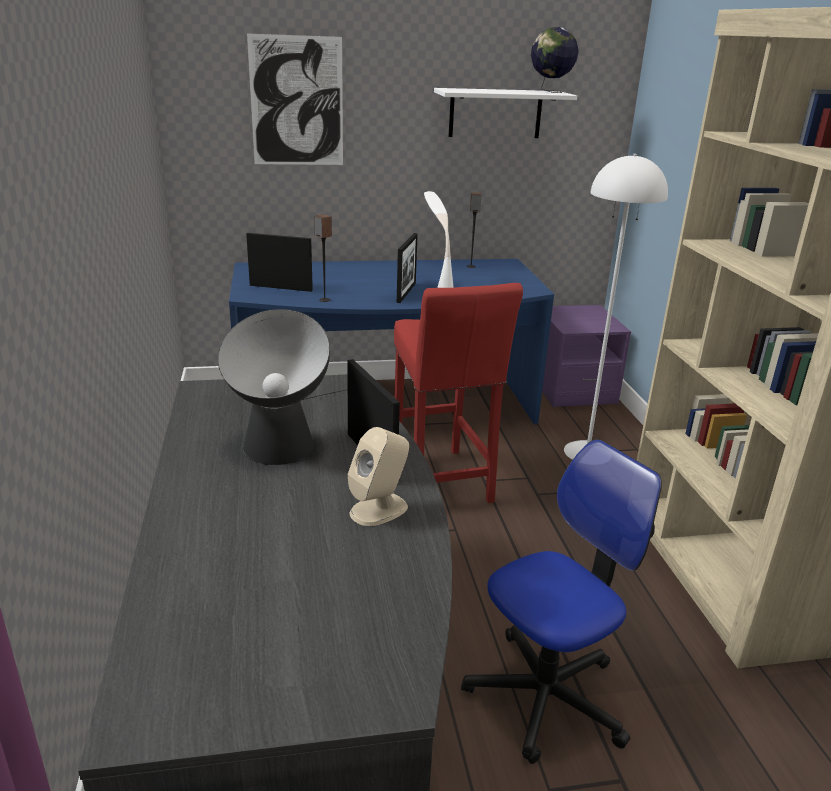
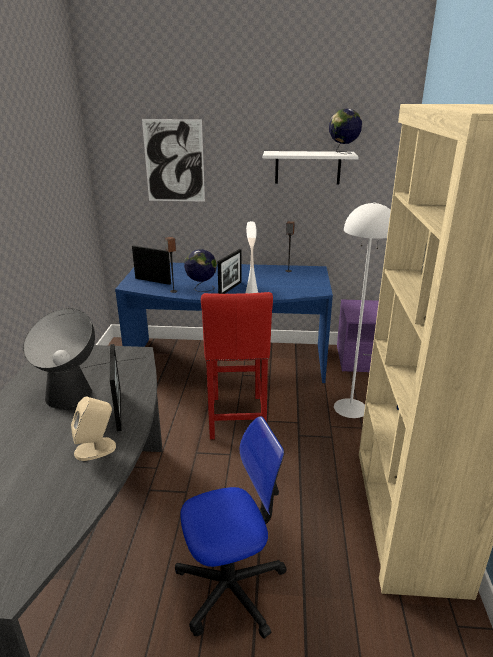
camera: 15 degrees right, 0 degrees up
none -> globe [184,249,217,292]

